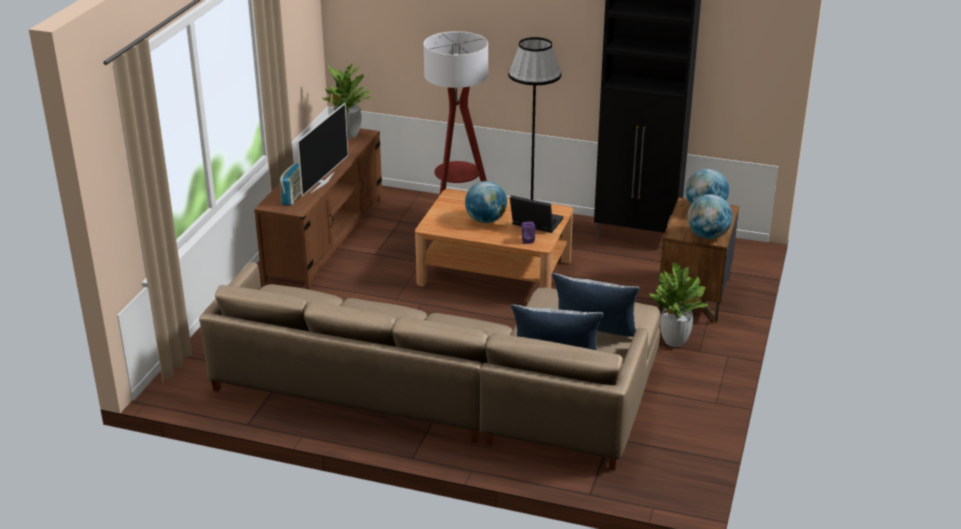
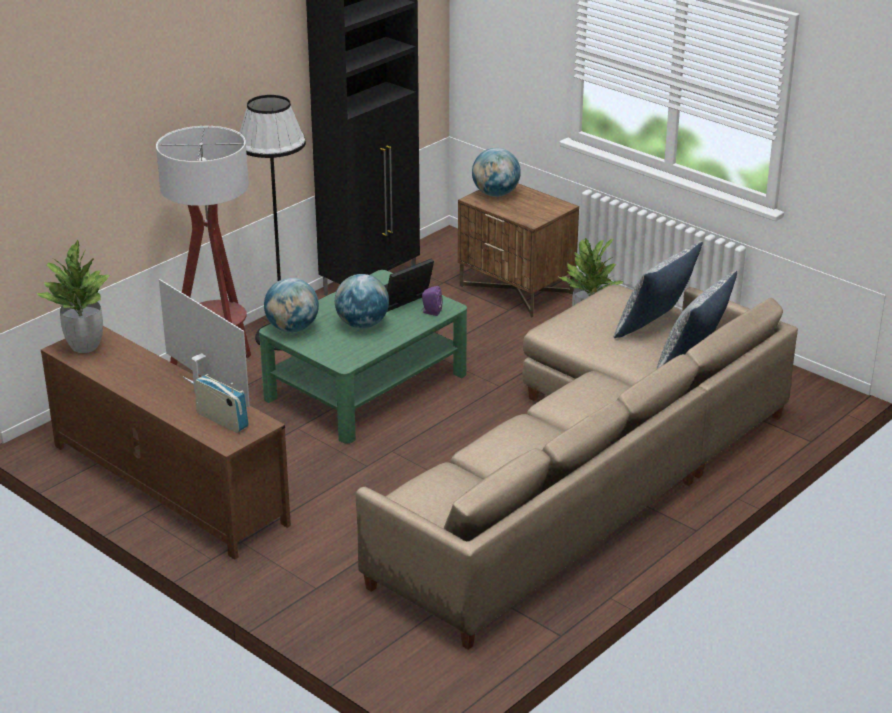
camera: 65 degrees left, 0 degrees up
brown coffee table [415,189,573,288] -> green coffee table [259,270,467,443]
globe [687,194,733,239] -> globe moved to [264,278,319,333]

